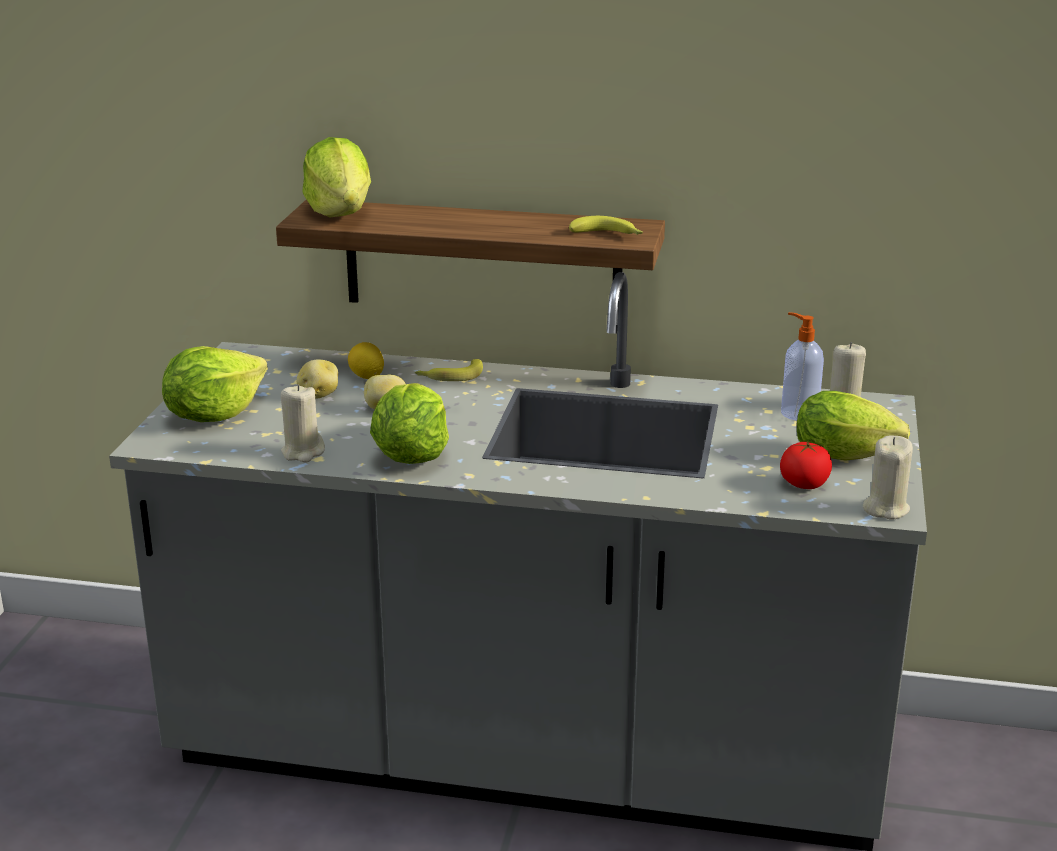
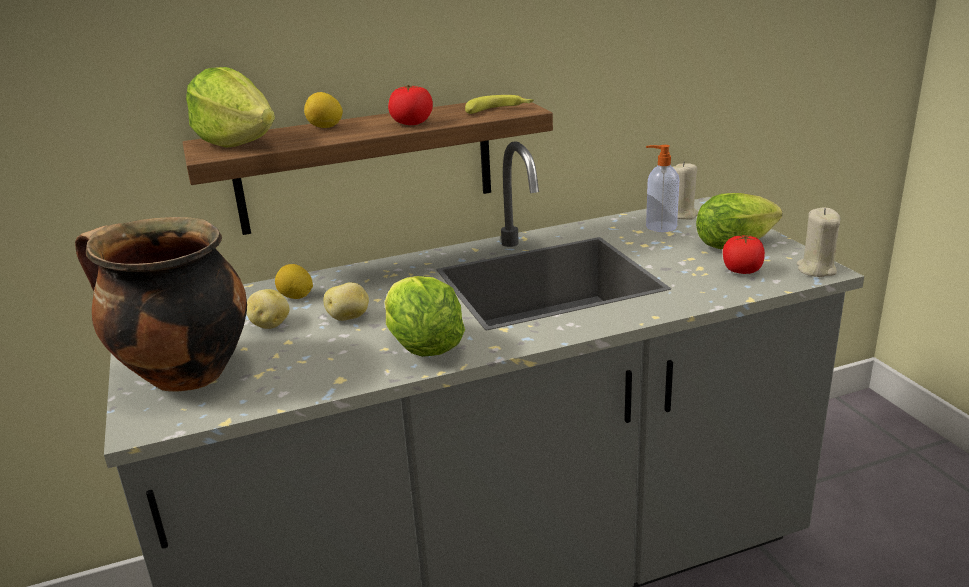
camera: 30 degrees left, 0 degrees up
lettuce [162,346,268,422] -> cooking pot [75,217,247,392]
beige candle [281,384,325,462] -> none
banana [415,359,483,381] -> none
none -> lemon [304,92,343,128]
none -> tomato [388,85,433,125]

